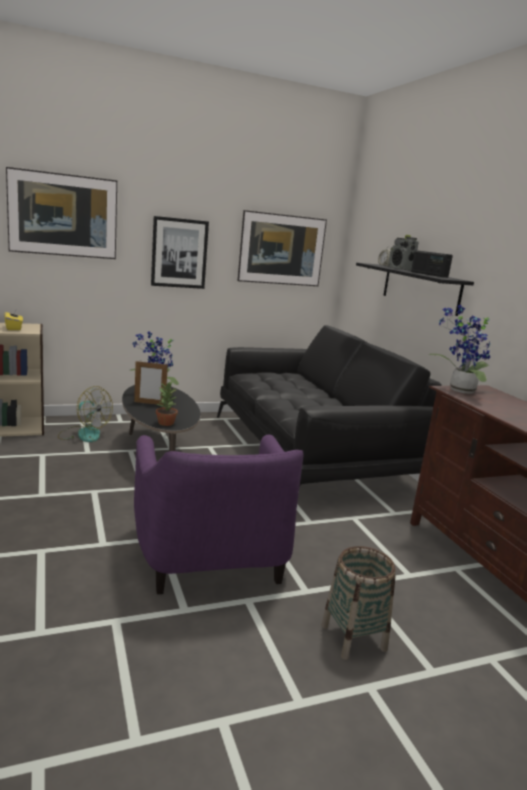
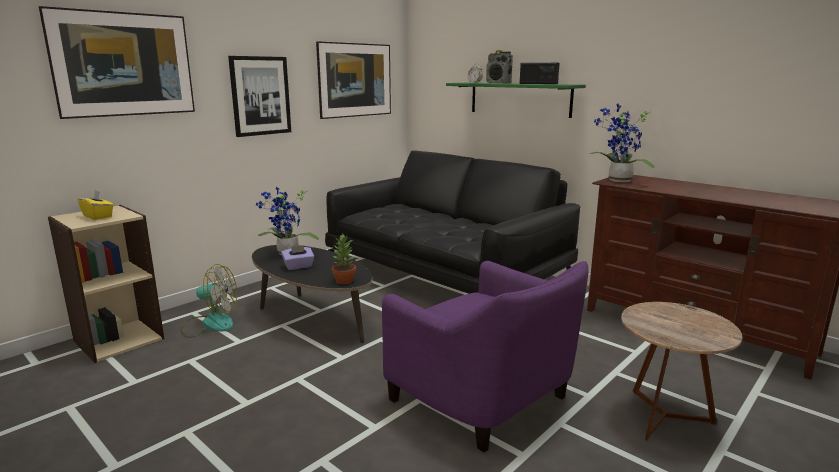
camera: 25 degrees left, 0 degrees up
picture frame [134,361,168,405] -> purple tissue box [281,245,314,270]
basket [321,546,395,660] -> brown side table [621,302,742,440]
black shelf [356,263,474,316] -> green shelf [446,83,586,118]

